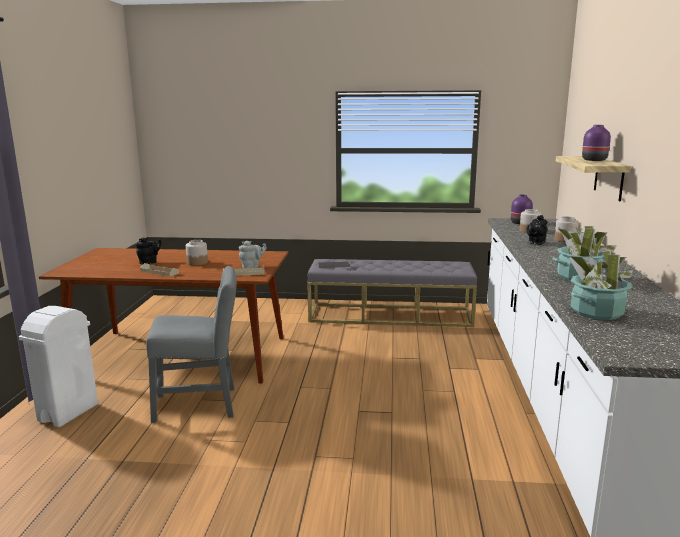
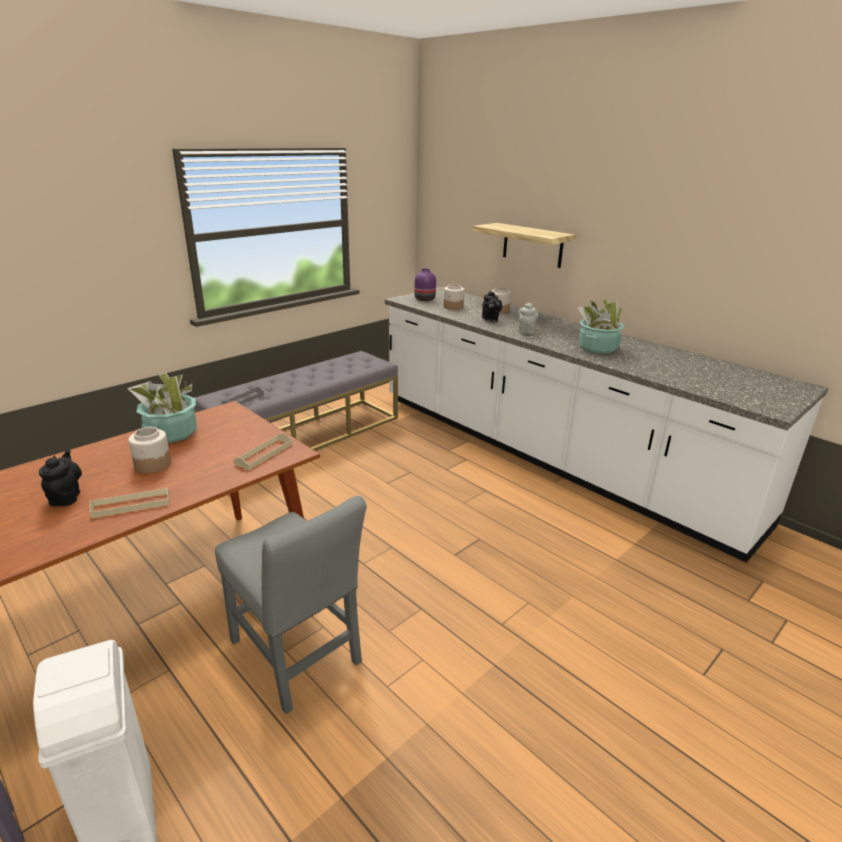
camera: 50 degrees left, 10 degrees up
grey chair [146,266,237,423] -> grey chair turned 105 degrees clockwise [215,496,367,714]
grey teapot [239,241,266,268] -> grey teapot moved to [517,303,538,334]
potted plant [569,250,633,320] -> potted plant moved to [127,372,197,443]
purple vase [582,125,611,161] -> none

